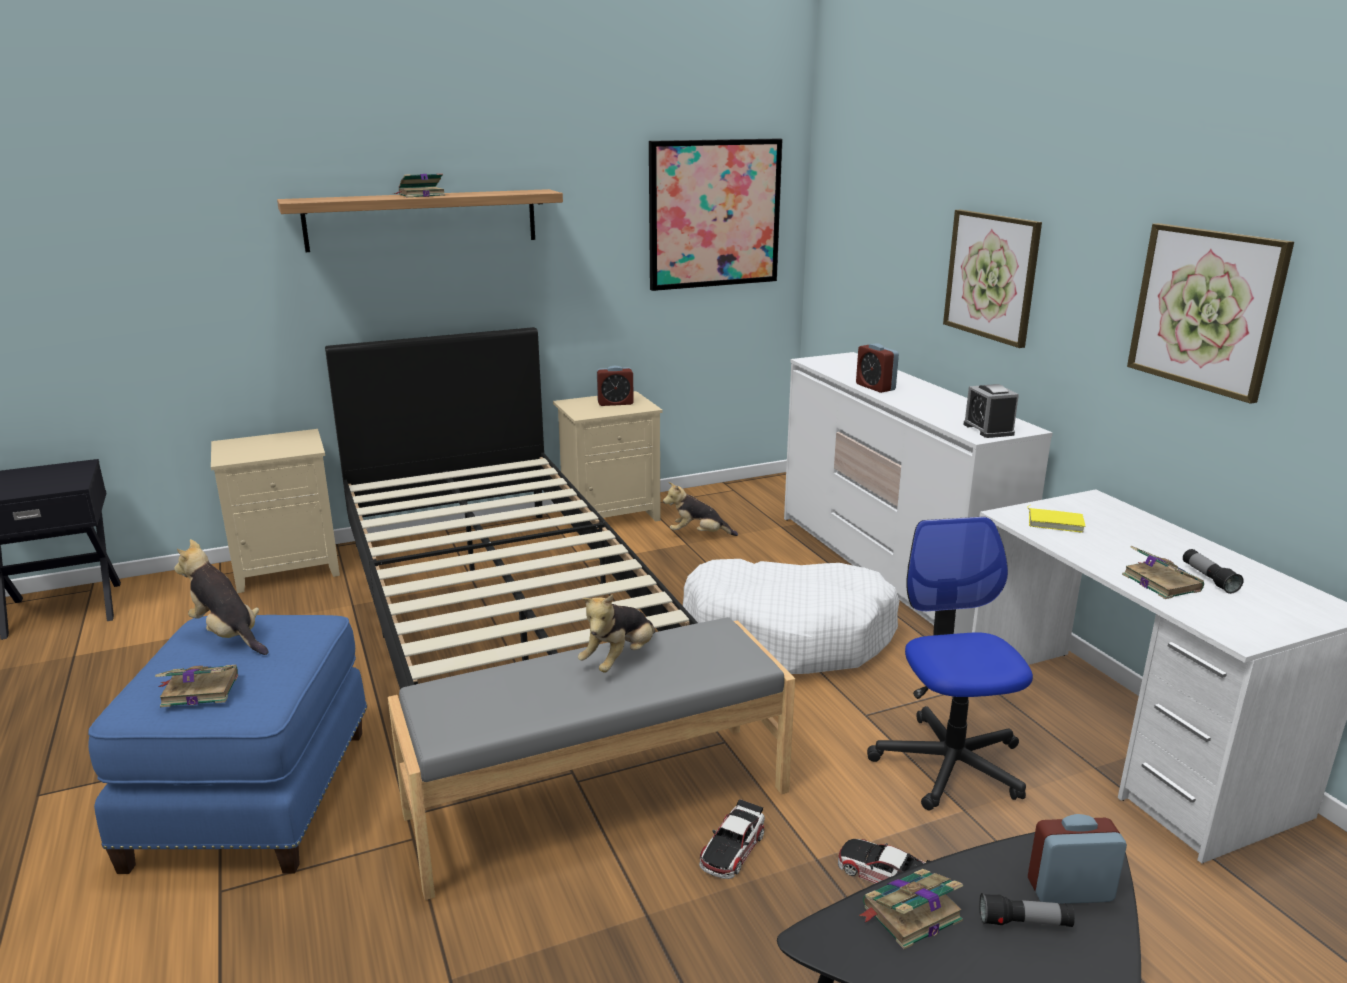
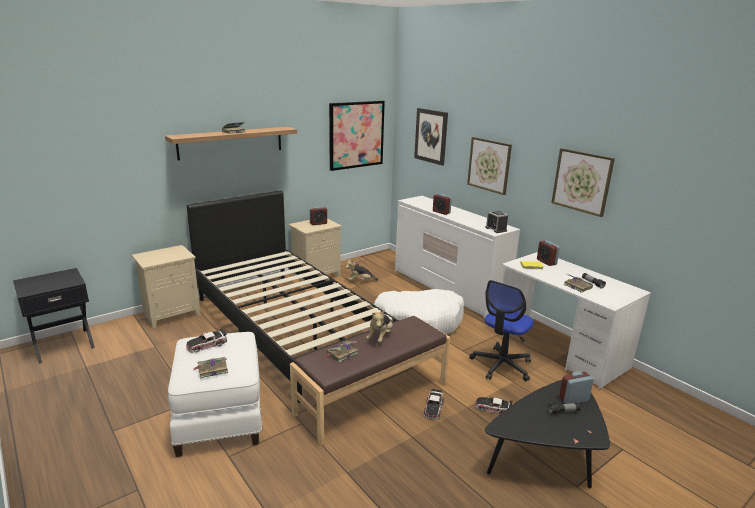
camera: 15 degrees left, 0 degrees up
blue ottoman [88,615,367,874] -> white ottoman [168,332,262,457]
plush toy [174,539,268,655] -> toy car [186,328,227,353]
grey bench [388,617,795,900] -> brown bench [290,316,450,446]
book [858,869,963,949] -> book moved to [326,341,359,363]
office chair [867,517,1033,811] -> office chair turned 120 degrees counterclockwise [469,280,534,381]
none -> picture [414,108,448,166]
none -> alarm clock [537,240,560,266]

